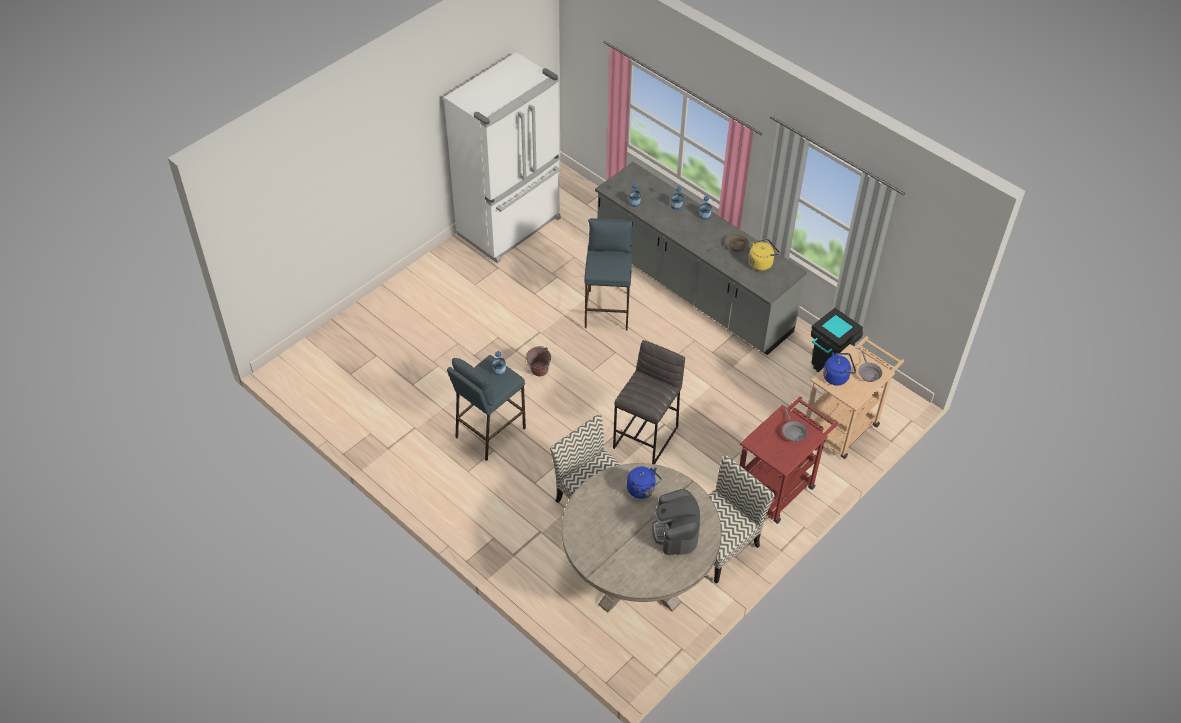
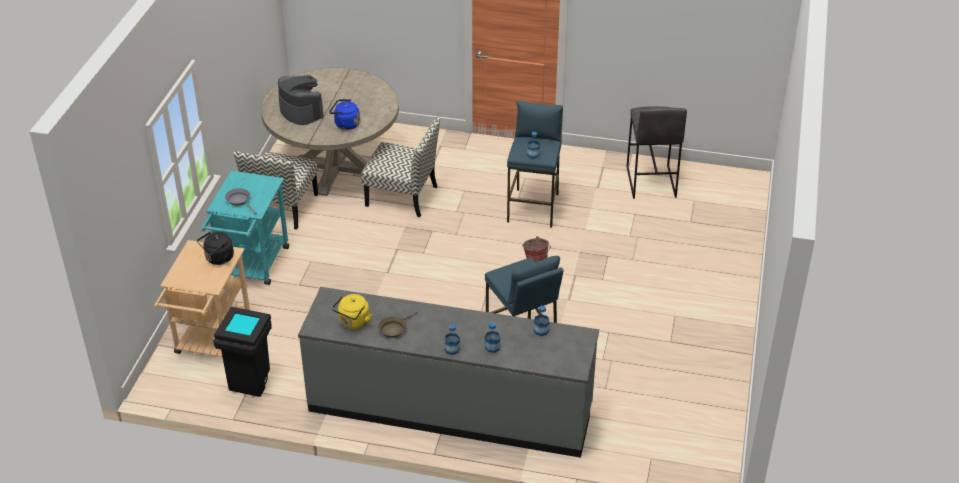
camera: 150 degrees right, 10 degrees down
white fridge [444,52,561,264] -> none
grey stool [613,340,685,464] -> grey stool moved to [626,106,687,199]
red cart [740,396,838,524] -> turquoise cart [202,171,289,285]
blue kettle [823,352,856,385] -> black kettle [197,231,234,265]
grey frying pan [858,350,882,382] -> none

